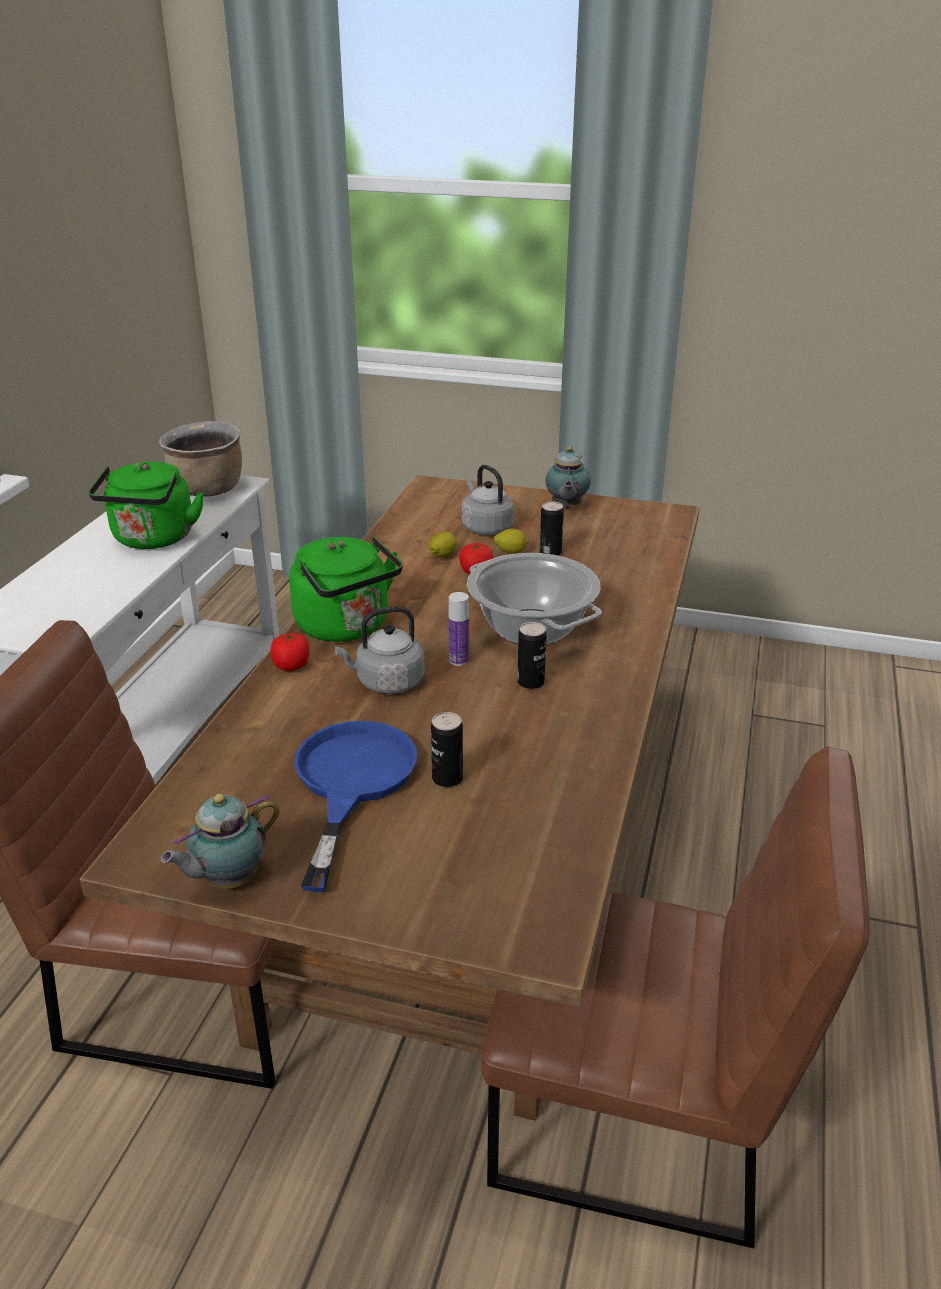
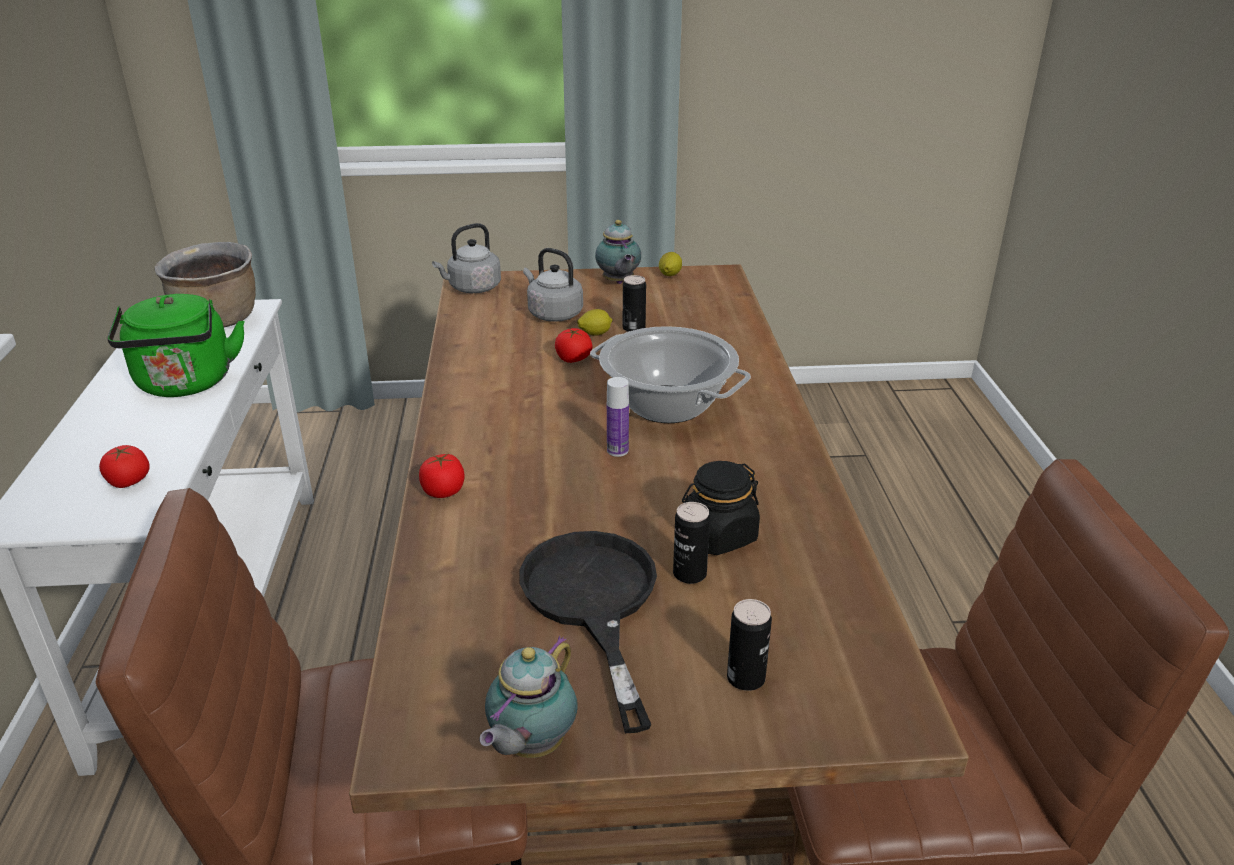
camera: 20 degrees left, 0 degrees up
green kettle [289,536,403,642] -> none
blue frying pan [294,721,417,892] -> black frying pan [519,531,657,733]
grey kettle [335,606,425,694] -> grey kettle moved to [432,223,501,293]
lemon [430,531,457,558] -> lemon moved to [659,252,682,276]
can [517,622,547,689] -> can moved to [727,599,772,691]
none -> tomato [99,445,150,488]
none -> black jar [682,461,760,555]

